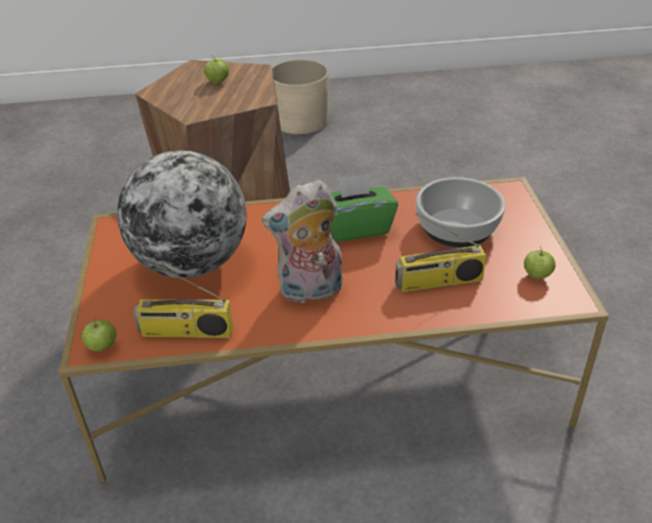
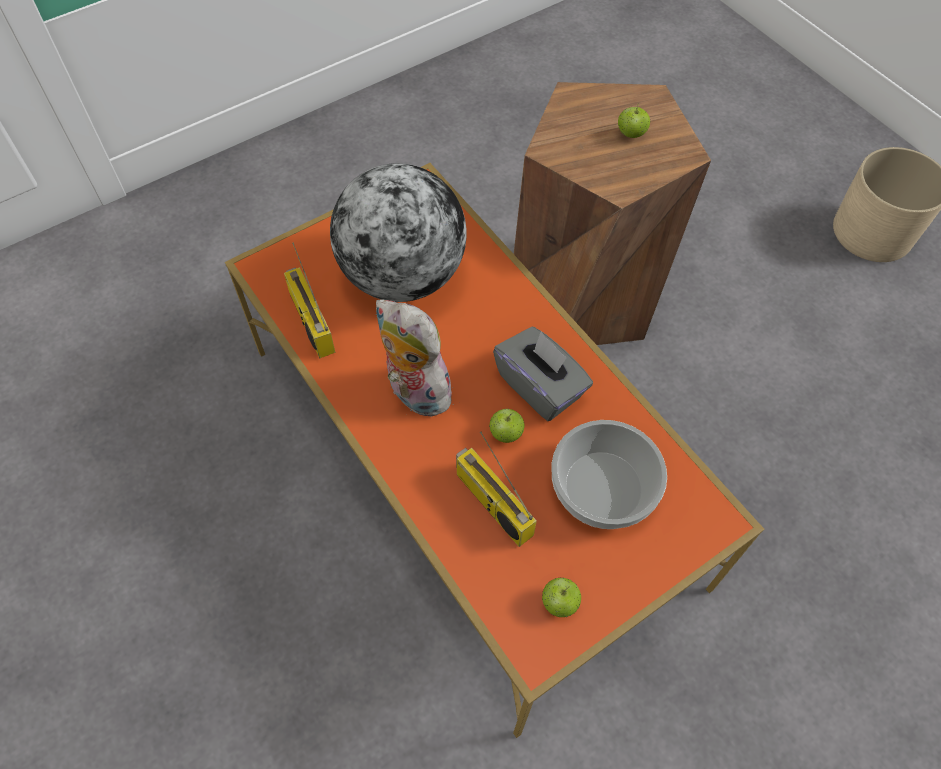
camera: 60 degrees right, 20 degrees up
apple [81,316,116,351] -> apple moved to [489,409,524,443]
green tissue box [331,174,398,242] -> grey tissue box [493,327,593,421]

